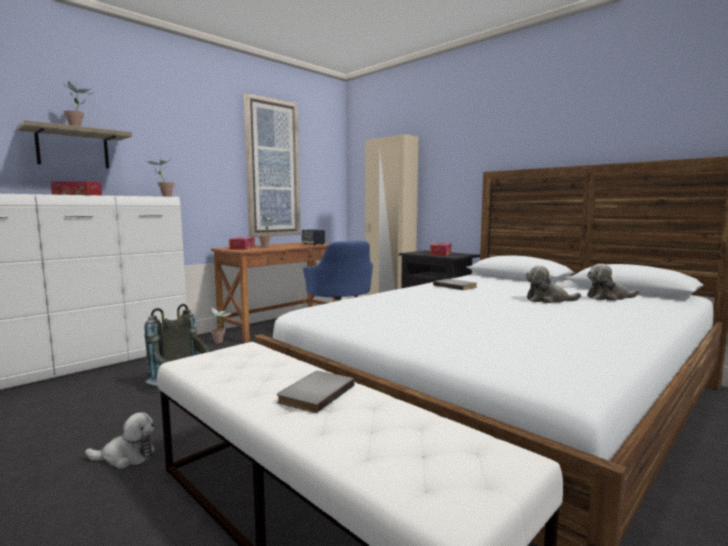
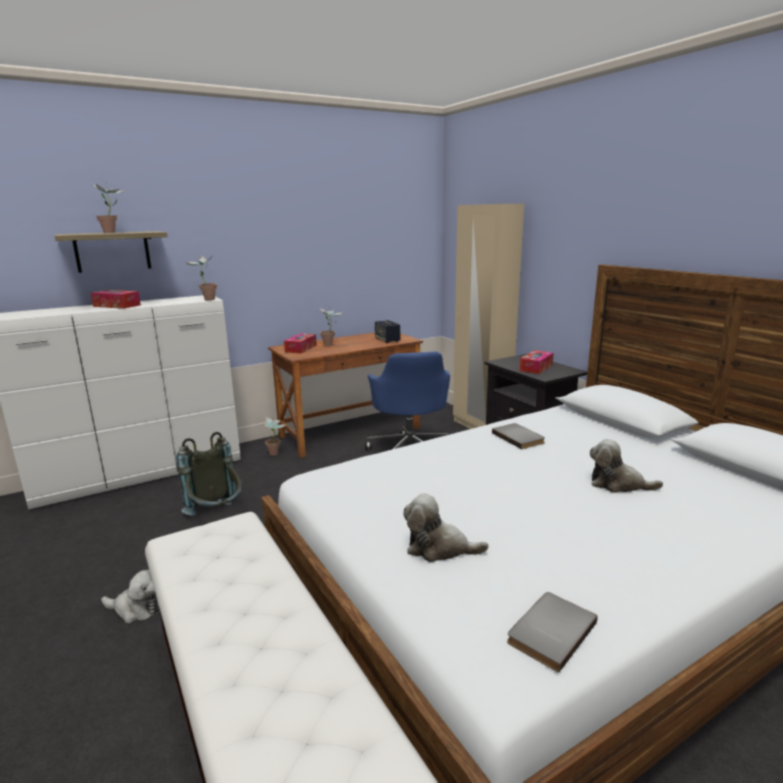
camera: 15 degrees right, 10 degrees up
picture [244,93,301,237] -> none
grey book [277,371,355,413] -> grey book moved to [507,592,598,673]
plush toy [587,264,639,301] -> plush toy moved to [403,494,489,562]

